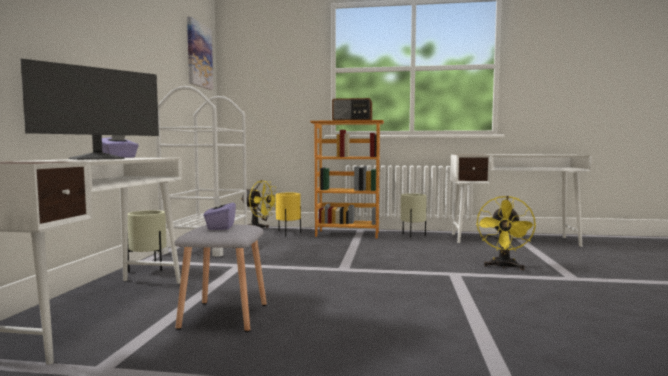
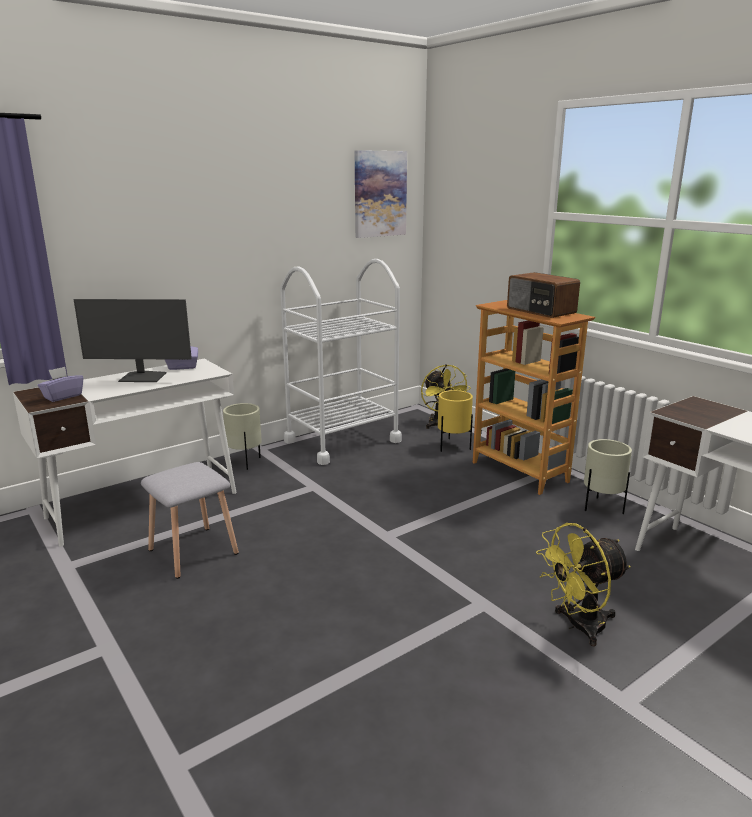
camera: 45 degrees right, 15 degrees up
purple tissue box [204,196,236,230] -> purple tissue box moved to [38,367,83,402]

